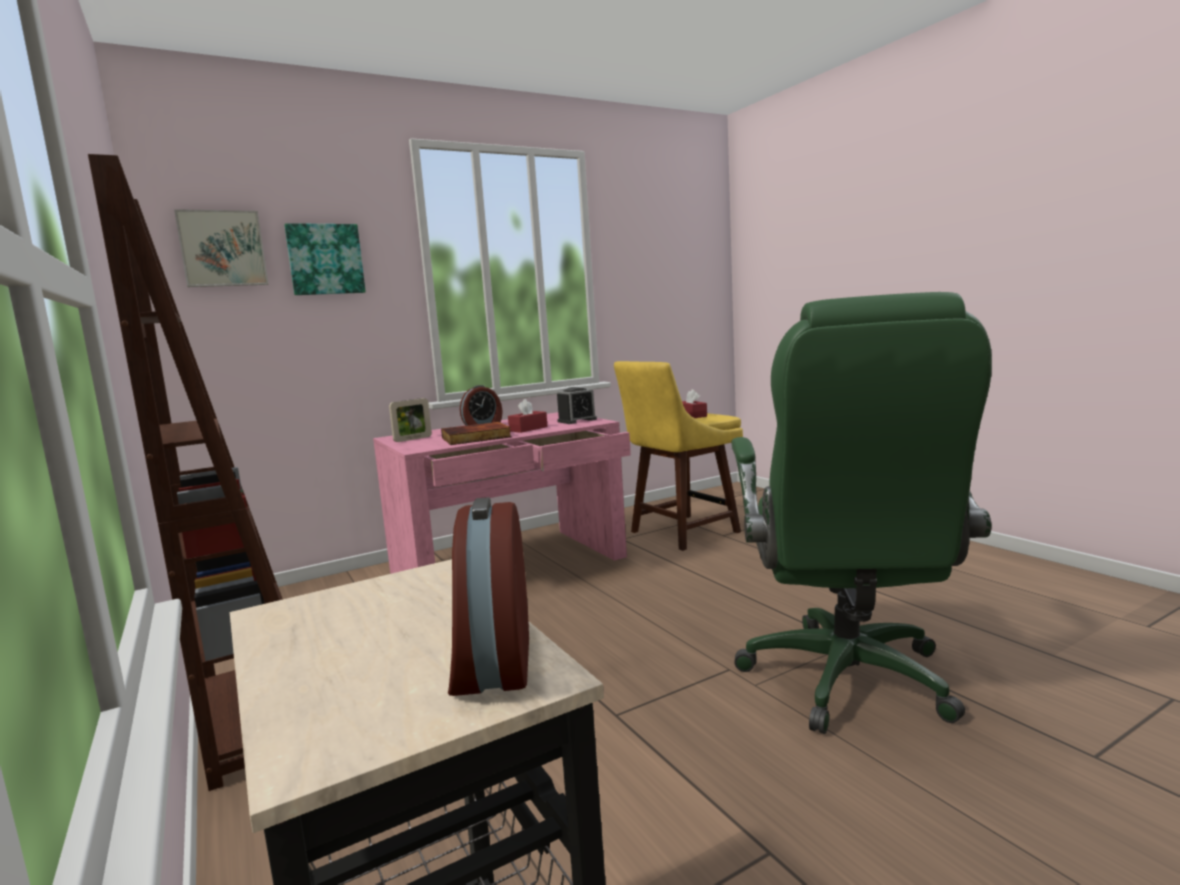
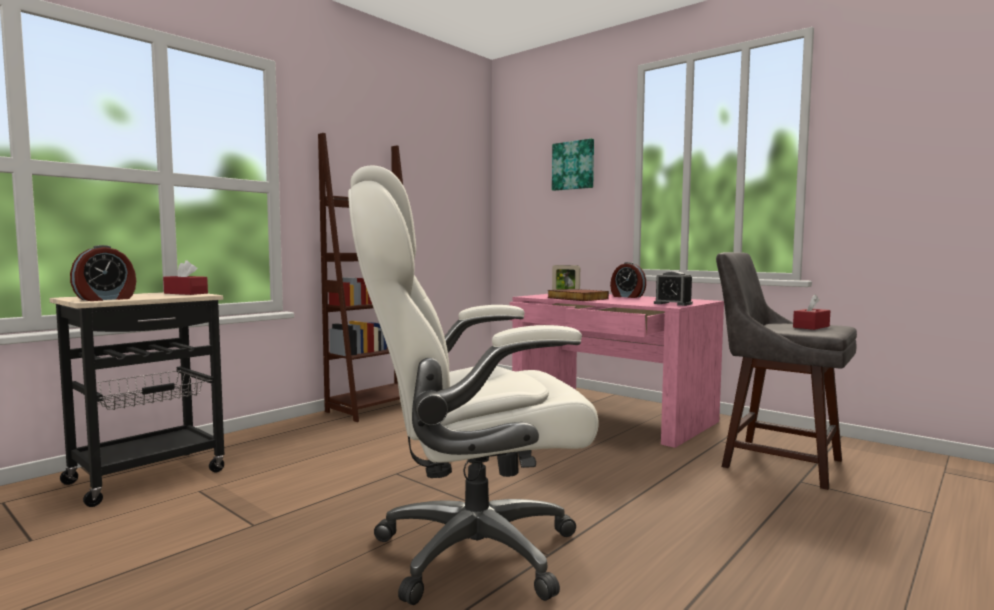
camera: 70 degrees right, 5 degrees down
picture [174,209,268,287] -> none
alarm clock [448,497,529,696] -> alarm clock turned 150 degrees clockwise [70,245,136,301]
red tissue box [508,399,548,433] -> red tissue box moved to [163,260,208,295]
yellow stool [614,361,743,551] -> grey stool [716,252,857,490]
green office chair [731,292,992,734] -> white office chair [348,165,599,605]

